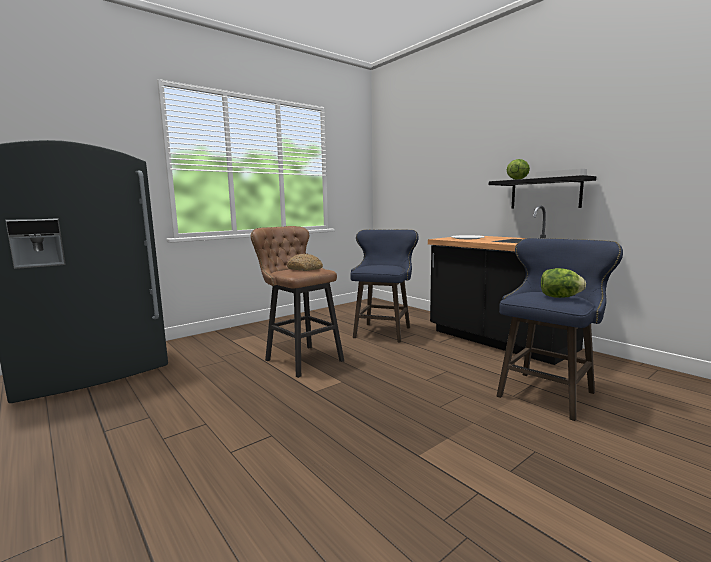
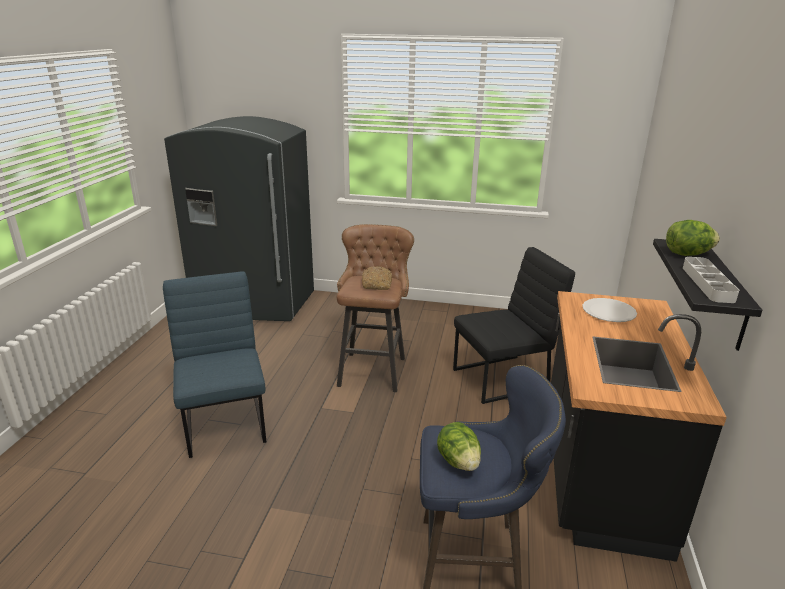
camera: 50 degrees right, 15 degrees up
blue stool [350,229,419,343] -> black chair [453,247,575,404]
none -> blue chair [163,271,266,458]

